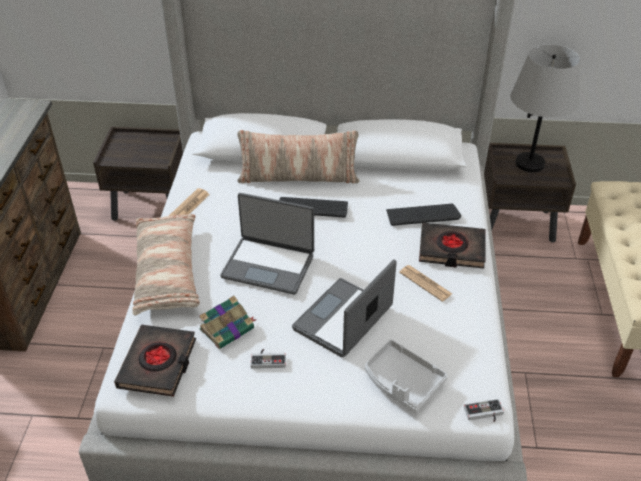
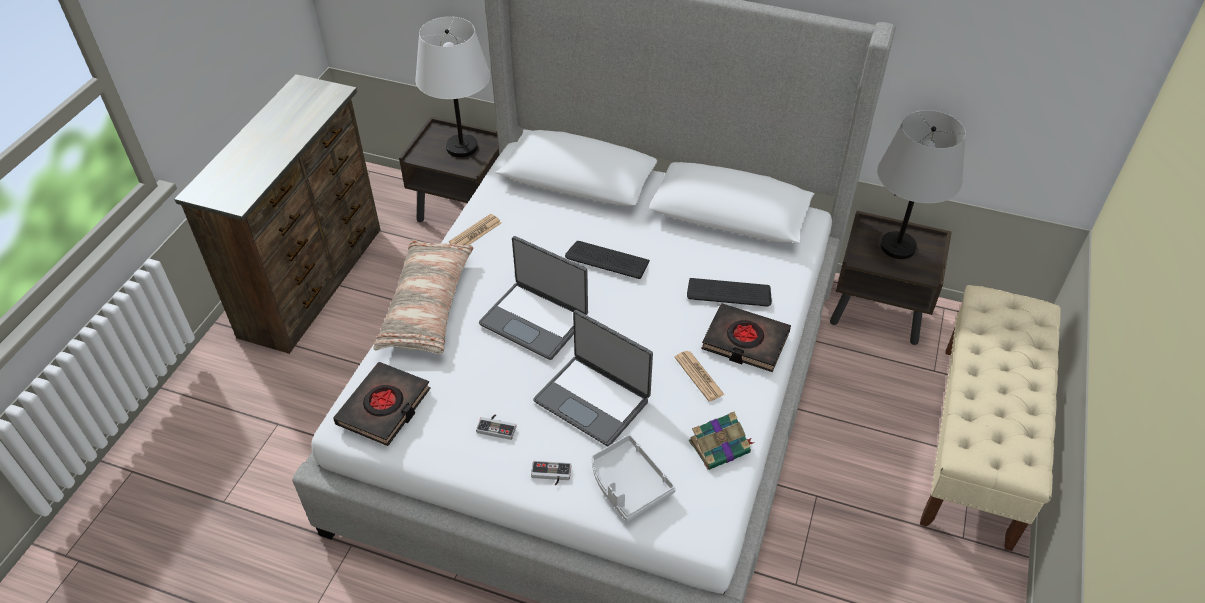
camera: 15 degrees right, 5 degrees up
book [199,296,257,349] -> book moved to [689,412,754,470]
pillow [237,130,359,184] -> none
laptop [292,259,397,357] -> laptop turned 105 degrees counterclockwise [533,310,653,446]
game controller [464,399,504,422] -> game controller moved to [531,461,571,485]
none -> white table lamp [415,17,490,157]

